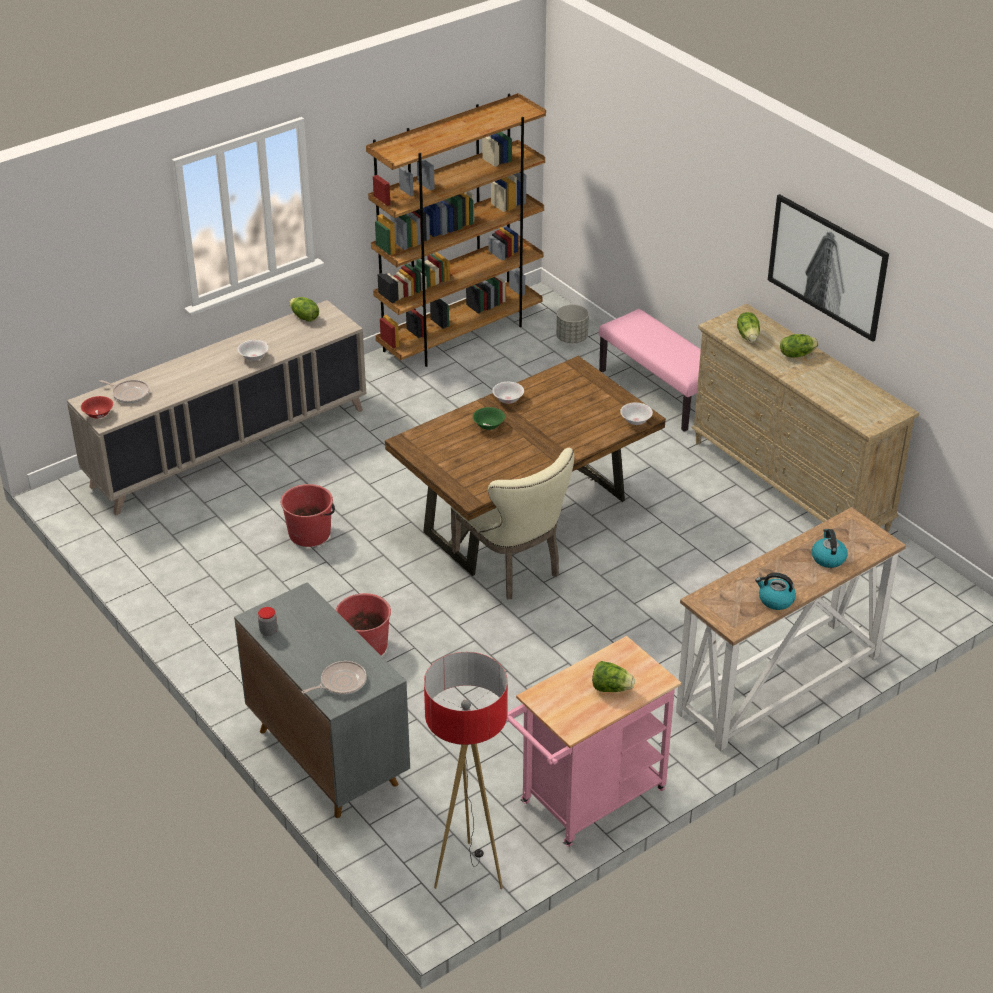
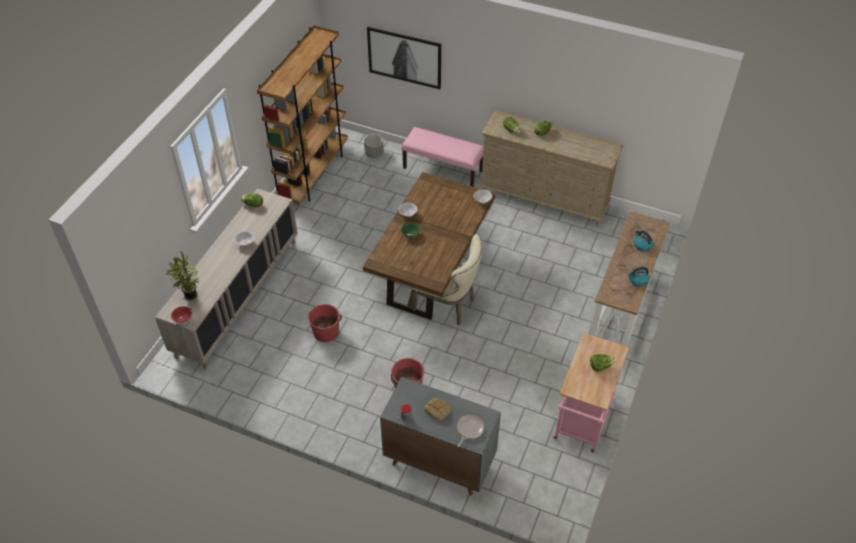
camera: 30 degrees left, 10 degrees up
frying pan [99,380,149,403] -> potted plant [166,250,199,301]
floor lamp [424,652,508,889] -> none
picture [768,194,889,342] -> picture moved to [367,27,441,89]
none -> bread [424,398,451,421]

